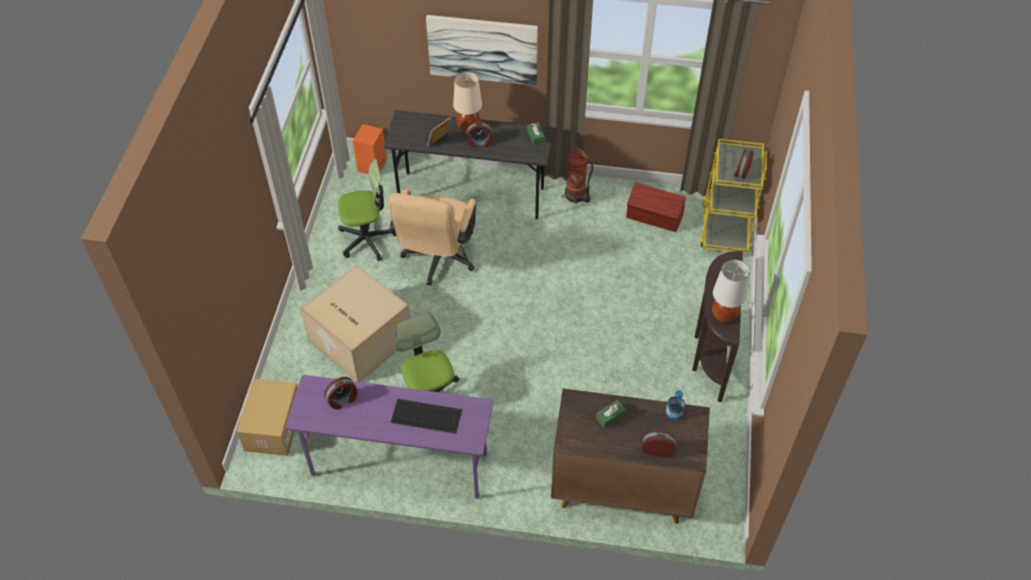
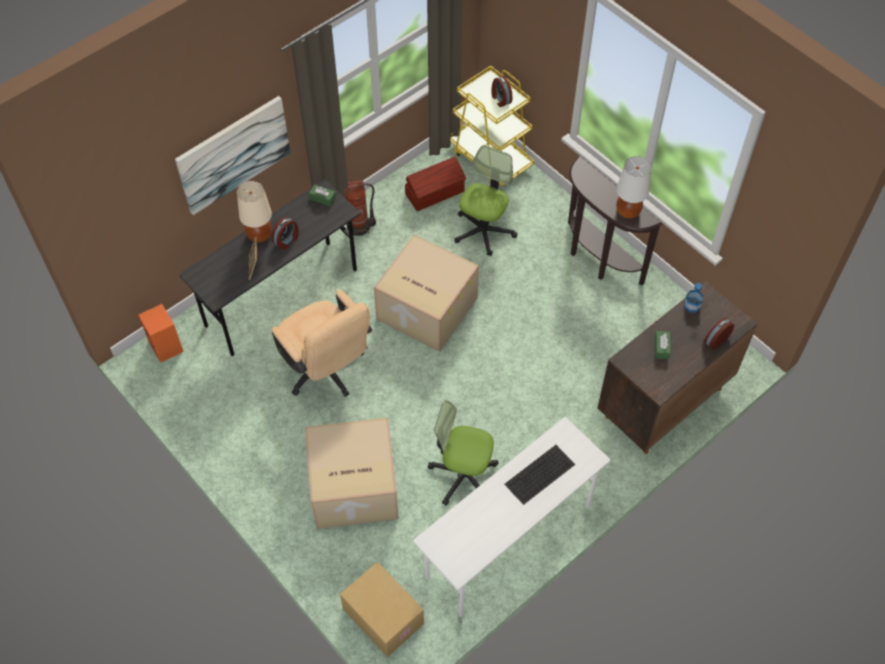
camera: 50 degrees left, 5 degrees up
purple desk [285,375,493,499] -> white desk [413,417,610,617]
alarm clock [324,377,357,410] -> none
office chair [338,159,397,262] -> office chair moved to [454,145,517,256]
none -> cardboard box [374,235,479,351]

